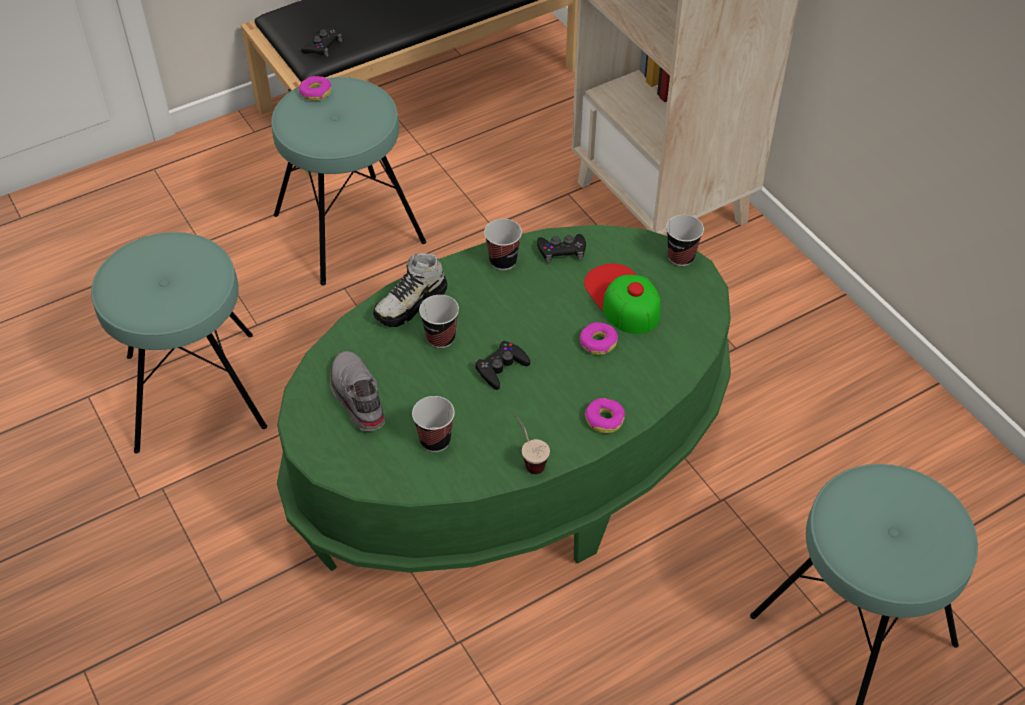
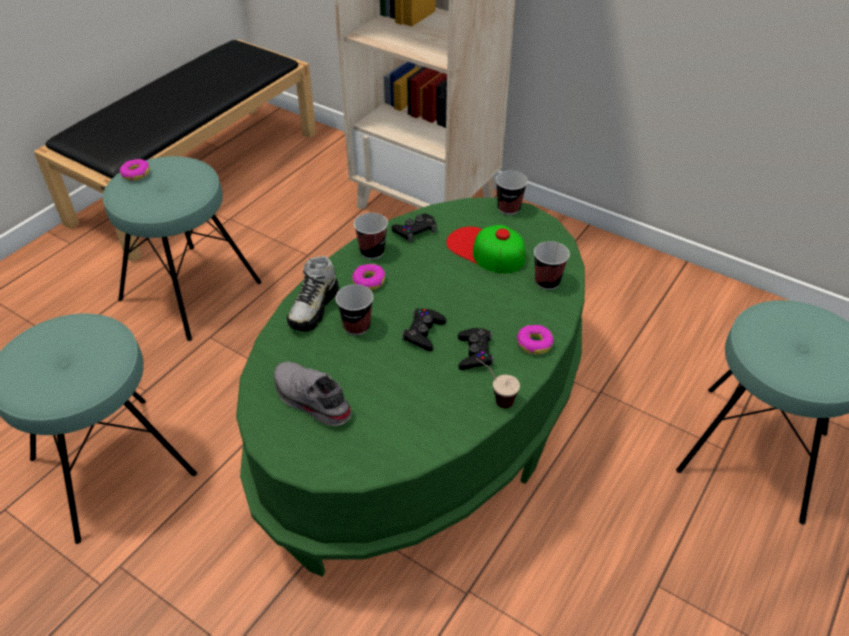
camera: 25 degrees left, 5 degrees down
black game controller [301,28,342,57] -> black game controller moved to [458,328,494,370]
cup [412,396,455,452] -> cup moved to [534,241,570,290]
donut [580,322,618,355] -> donut moved to [352,264,385,291]

